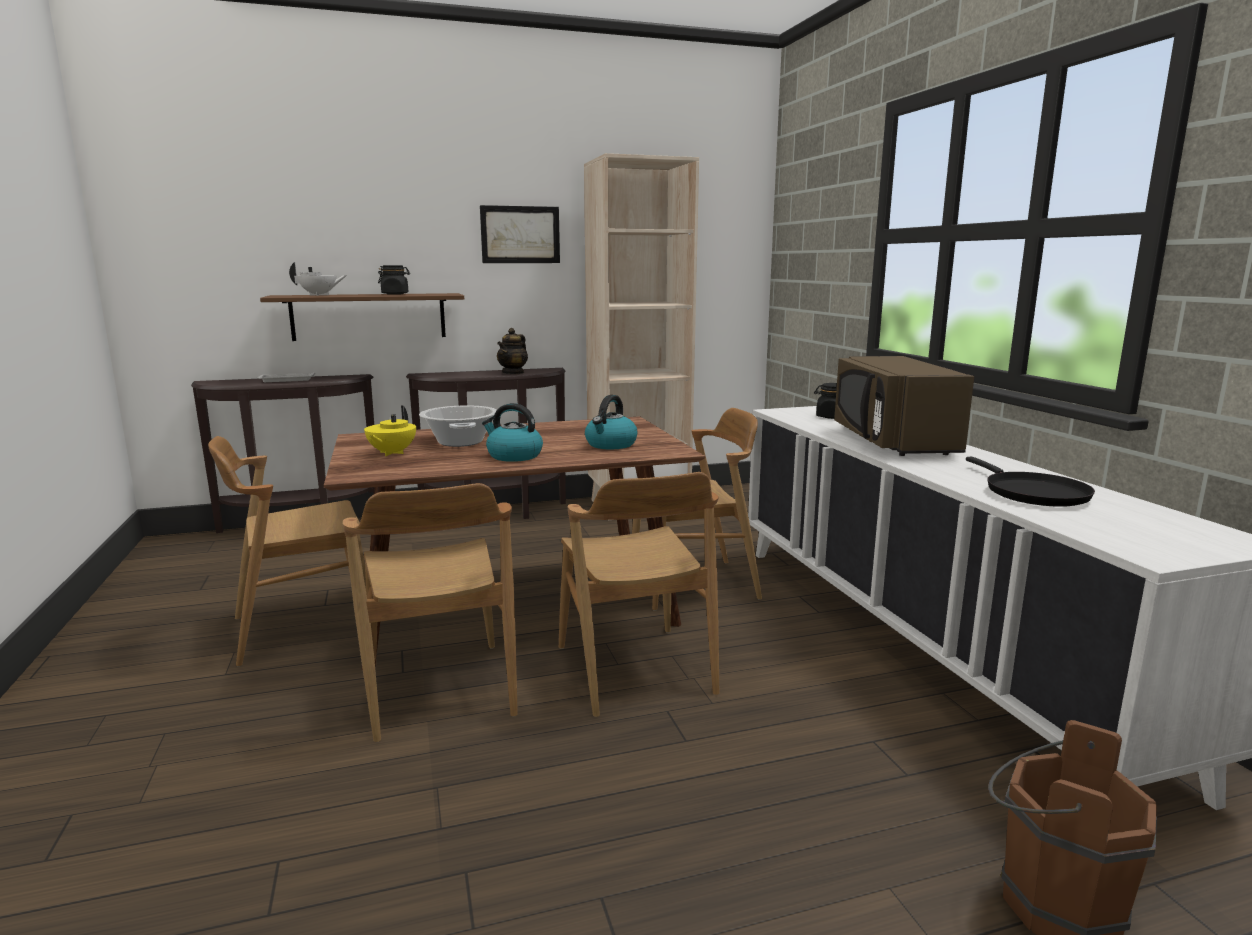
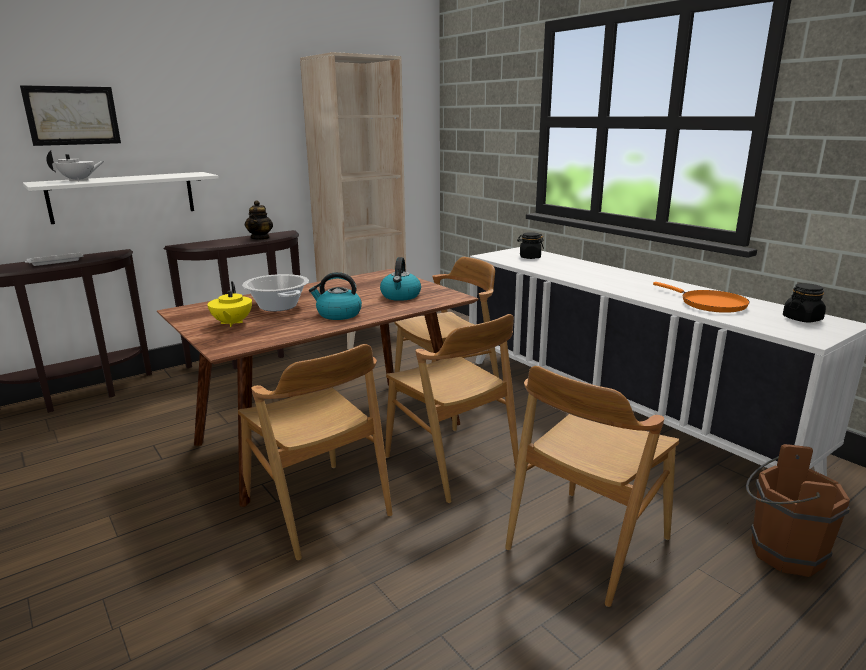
camera: 20 degrees left, 5 degrees up
brown chair [208,436,366,666] -> brown chair moved to [505,366,679,607]
brown shelf [260,293,464,341] -> white shelf [23,172,219,224]
black jar [378,265,410,295] -> black jar moved to [783,283,826,323]
picture [480,205,560,263] -> picture moved to [20,85,121,146]
brown microwave [834,356,974,456] -> none
black frying pan [966,457,1095,507] -> orange frying pan [653,282,750,313]

